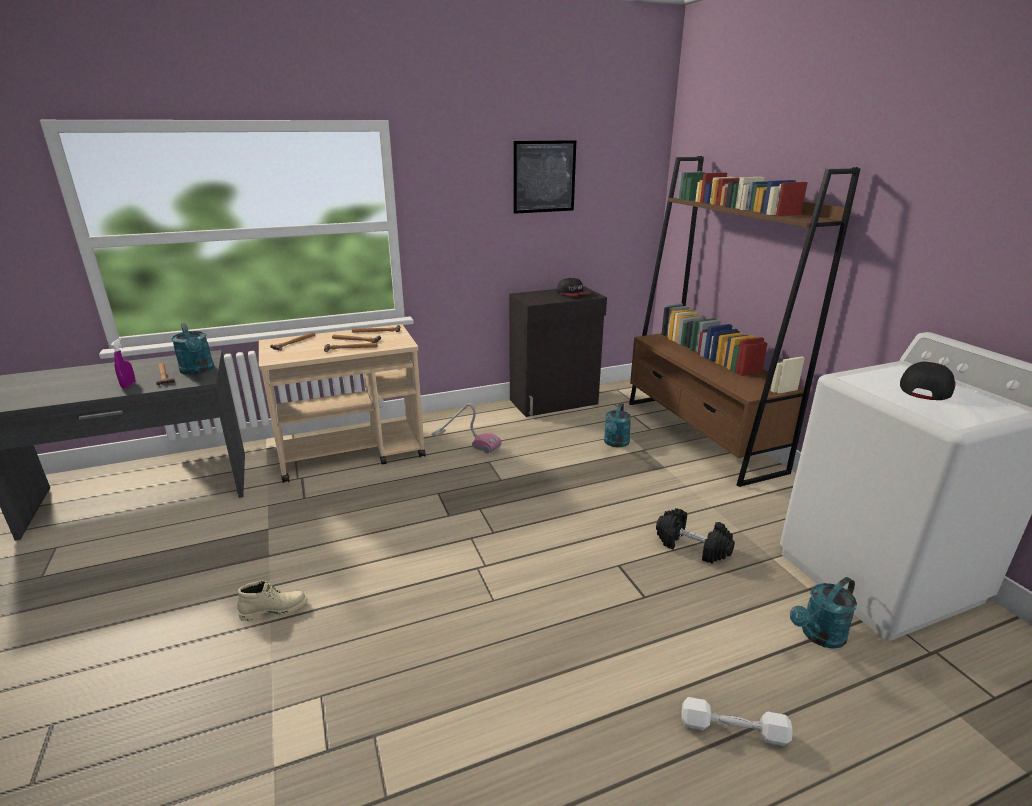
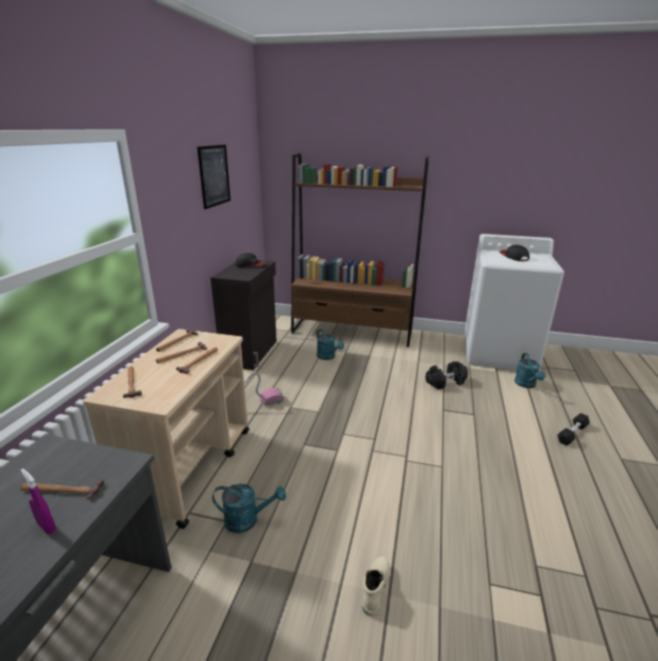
camera: 55 degrees left, 0 degrees up
turquoise watering can [171,323,214,375] -> turquoise watering can moved to [212,484,286,533]
white dumbbell [682,697,793,746] -> black dumbbell [557,413,590,446]

